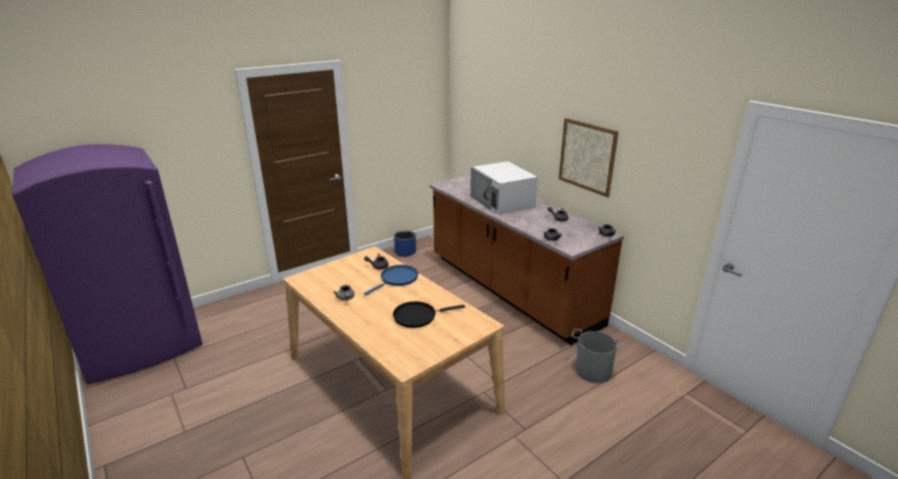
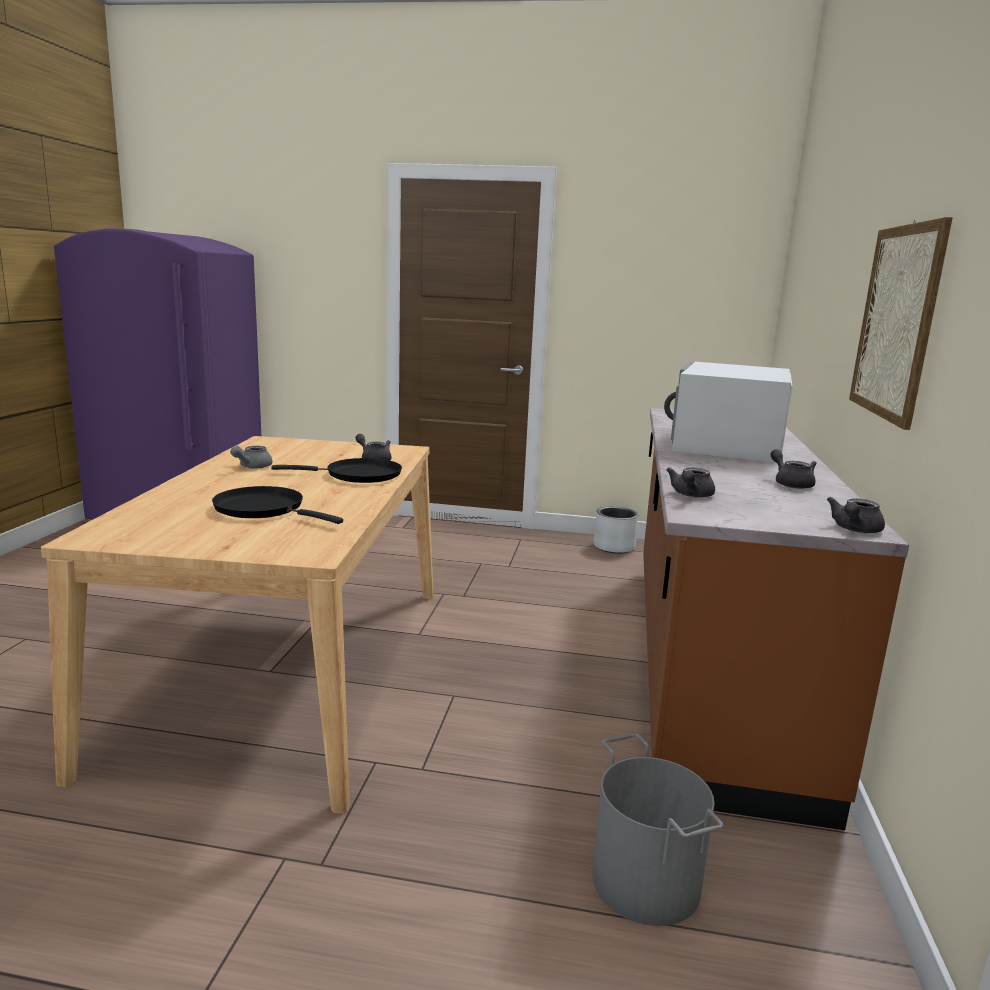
camera: 45 degrees right, 10 degrees down
blue frying pan [364,265,418,295] -> black frying pan [271,458,402,483]
blue planter [394,230,416,257] -> grey planter [594,506,638,554]

